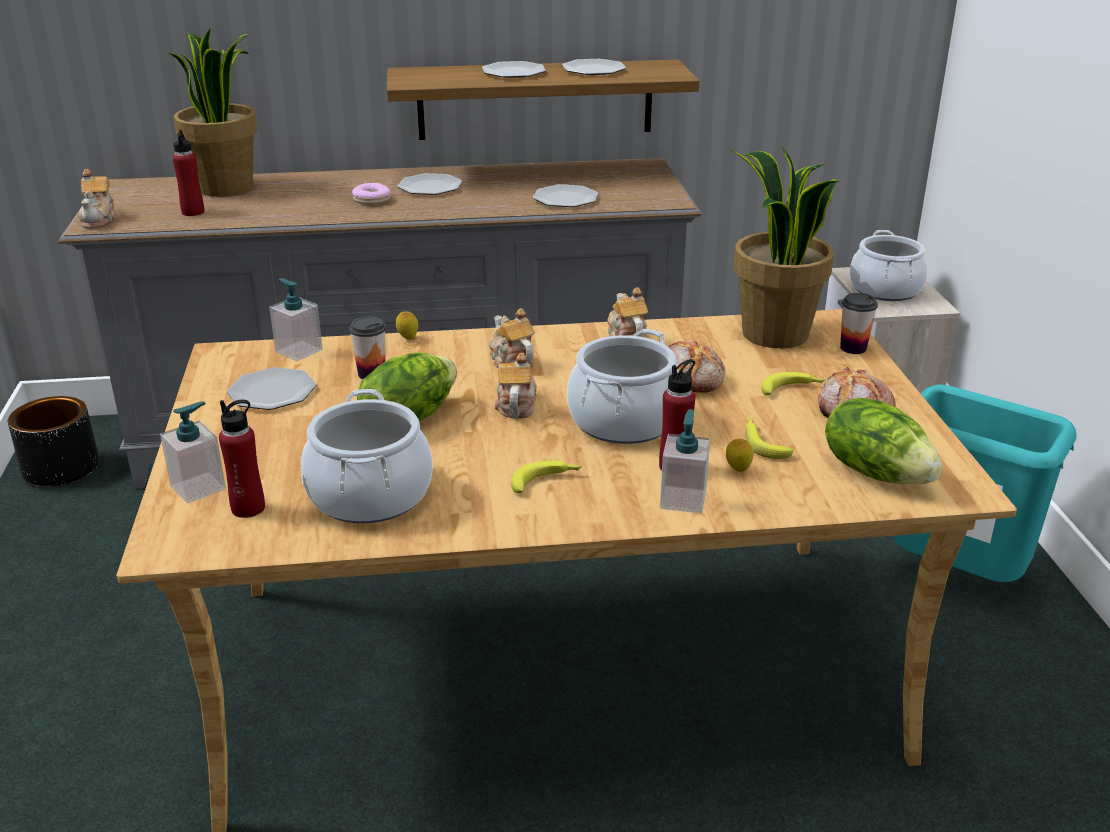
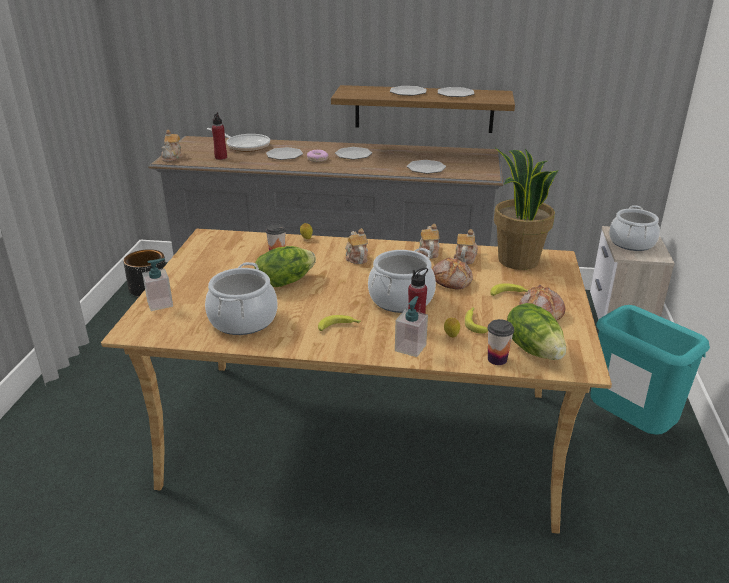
camera: 15 degrees right, 0 degrees up
potted plant [169,29,257,197] -> frying pan [207,128,270,152]
red bottle [219,400,265,518] -> none
plate [227,367,316,410] -> plate moved to [266,147,303,160]
soap dispenser [269,278,323,361] -> none
teapot [495,353,537,419] -> teapot moved to [454,229,478,264]
cup [840,293,878,354] -> cup moved to [488,319,514,365]

